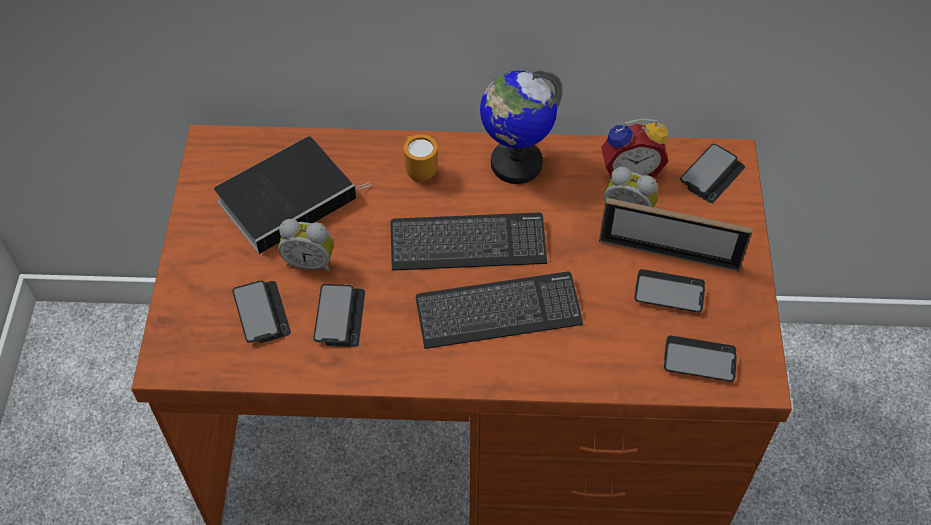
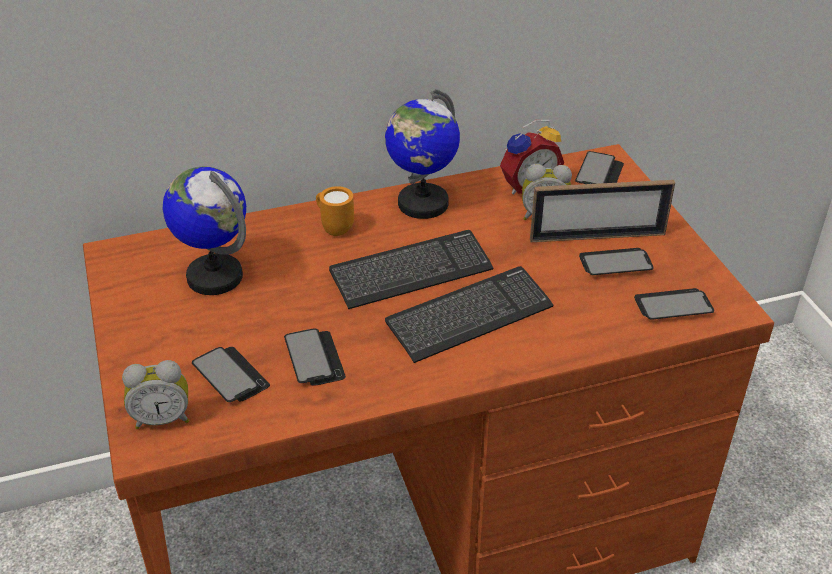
camera: 20 degrees left, 15 degrees down
book [214,136,371,254] -> globe [163,167,246,295]
alarm clock [278,219,334,272] -> alarm clock moved to [122,360,189,429]

